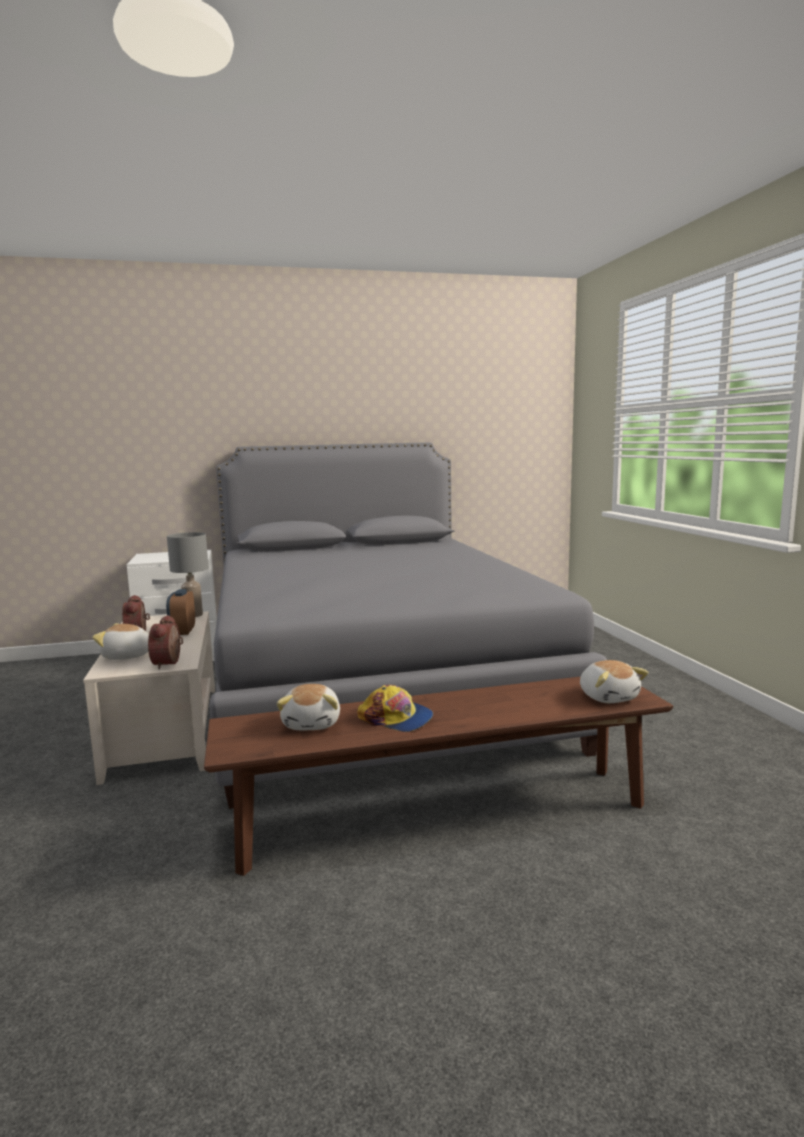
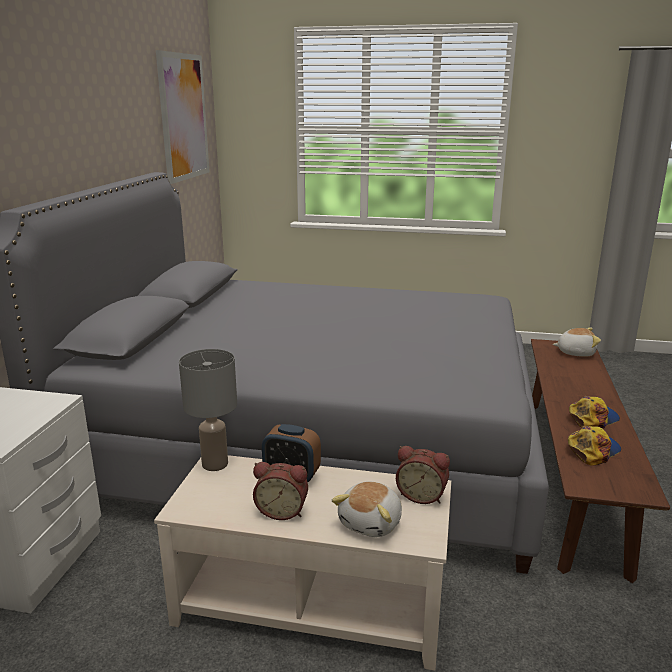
camera: 65 degrees left, 10 degrees up
plush toy [276,684,340,730] -> cap [568,426,621,466]
none -> picture [156,50,210,184]

